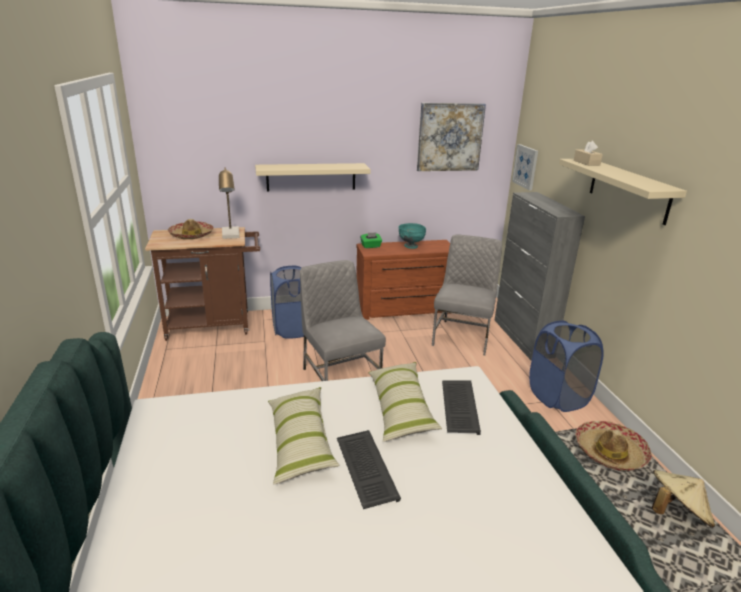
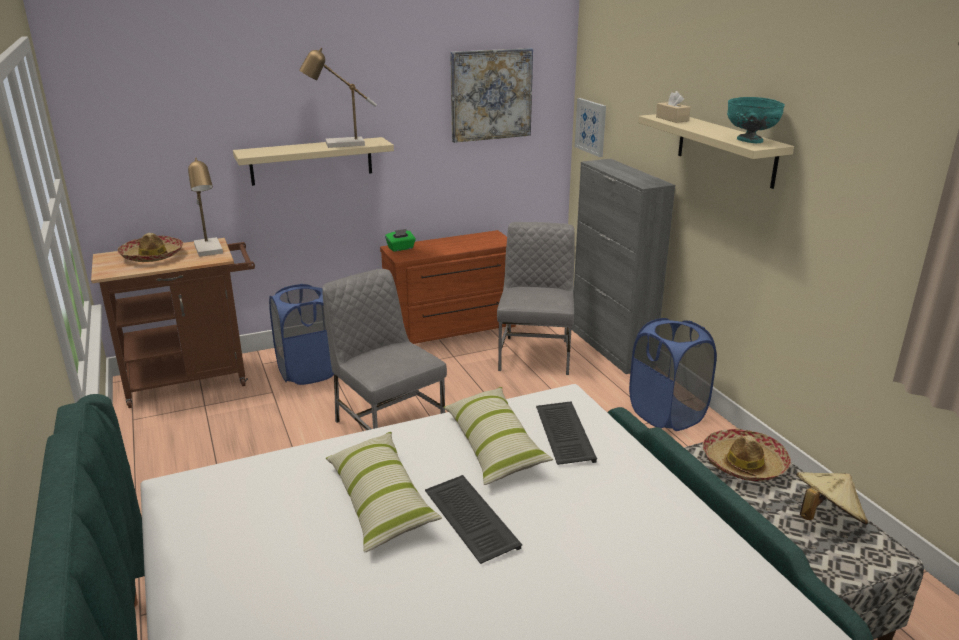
camera: 10 degrees left, 0 degrees up
turquoise bowl [399,223,426,249] -> turquoise bowl moved to [727,97,785,143]
none -> table lamp [299,48,377,148]

